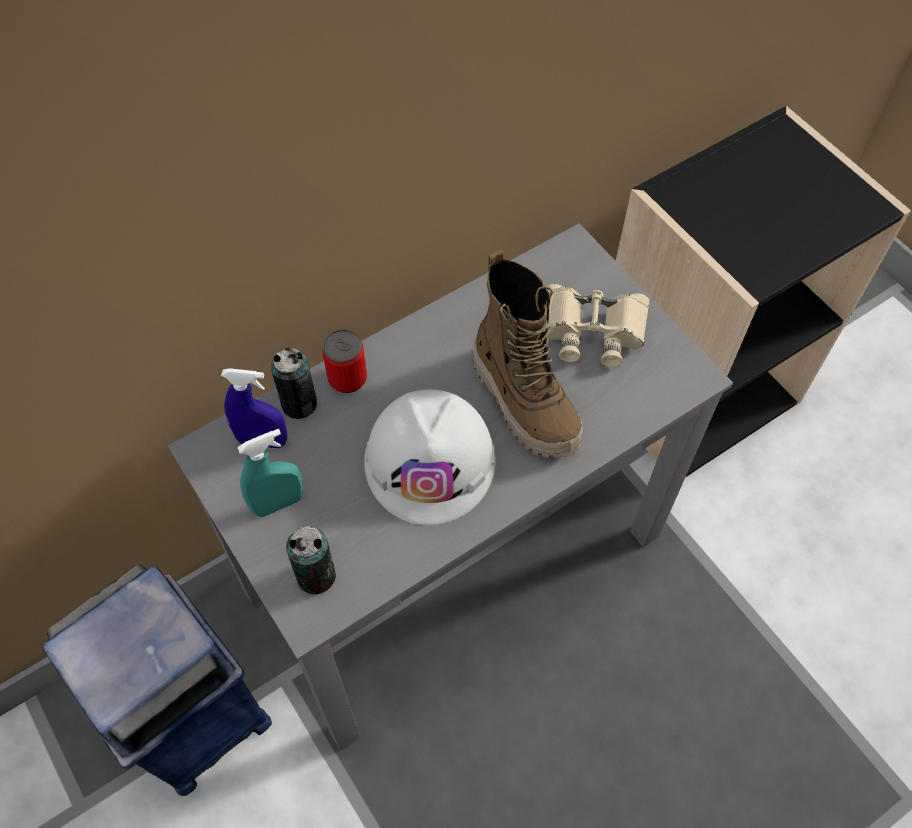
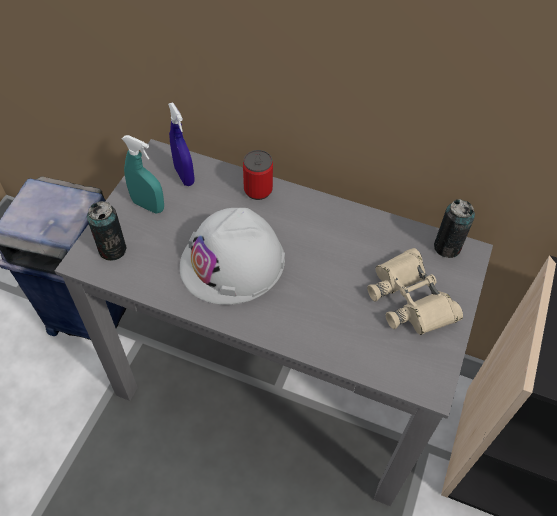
camera: 55 degrees right, 5 degrees down
can [271,347,317,419] -> can moved to [434,199,475,258]
boot [473,249,583,458] -> none

